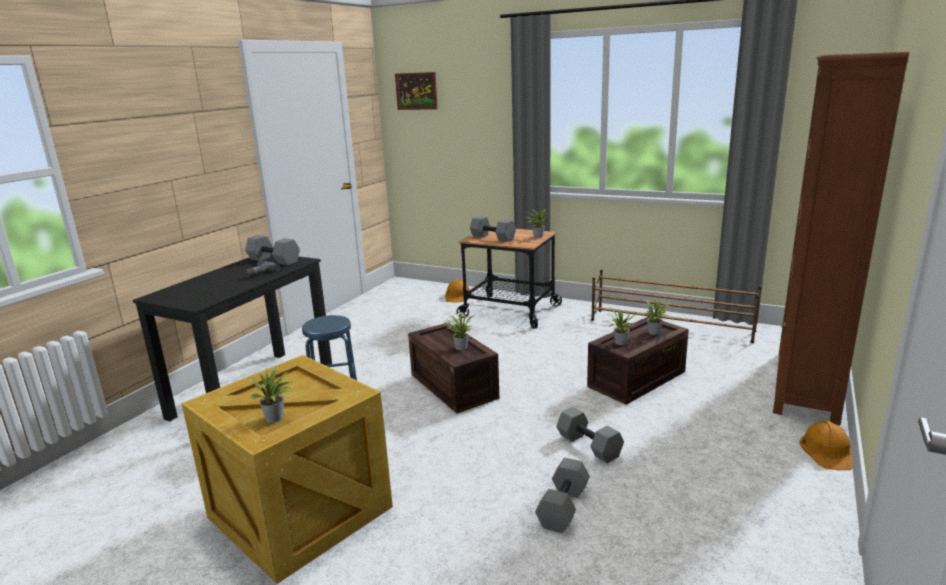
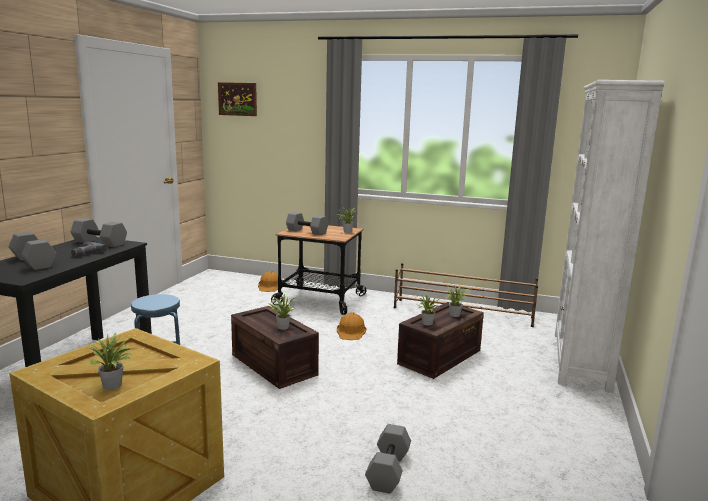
camera: 10 degrees left, 5 degrees down
grey dumbbell [556,407,624,463] -> grey dumbbell moved to [9,232,57,270]
brown bookcase [773,52,909,426] -> white bookcase [555,80,665,393]
orange hard hat [799,421,853,470] -> orange hard hat moved to [337,312,366,340]

